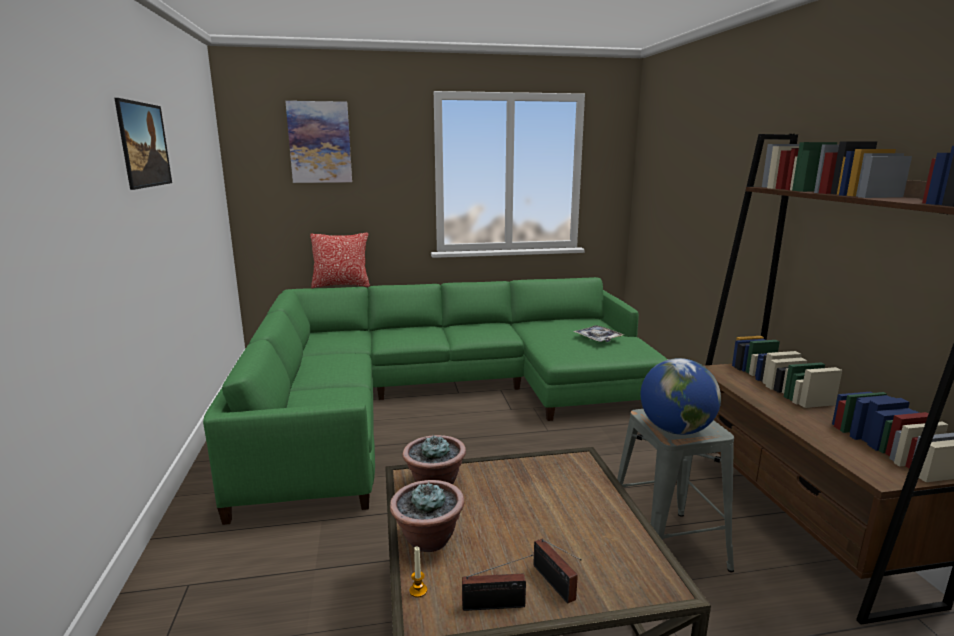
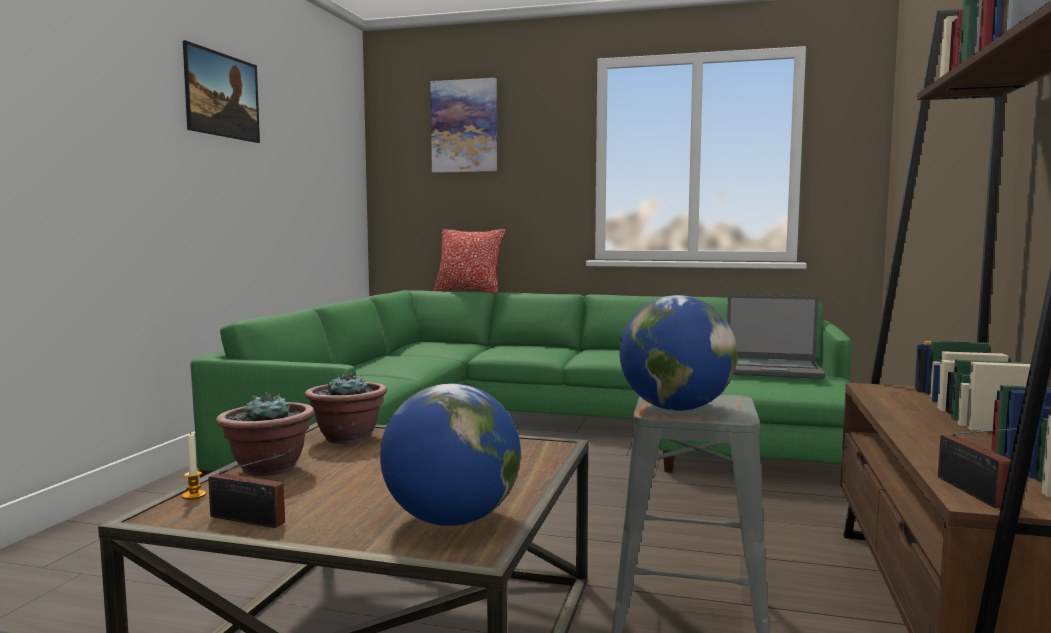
camera: 25 degrees right, 10 degrees down
radio [533,539,582,604] -> radio moved to [938,428,1017,508]
tray [573,325,624,342] -> laptop [727,295,825,379]
none -> globe [380,383,521,526]

